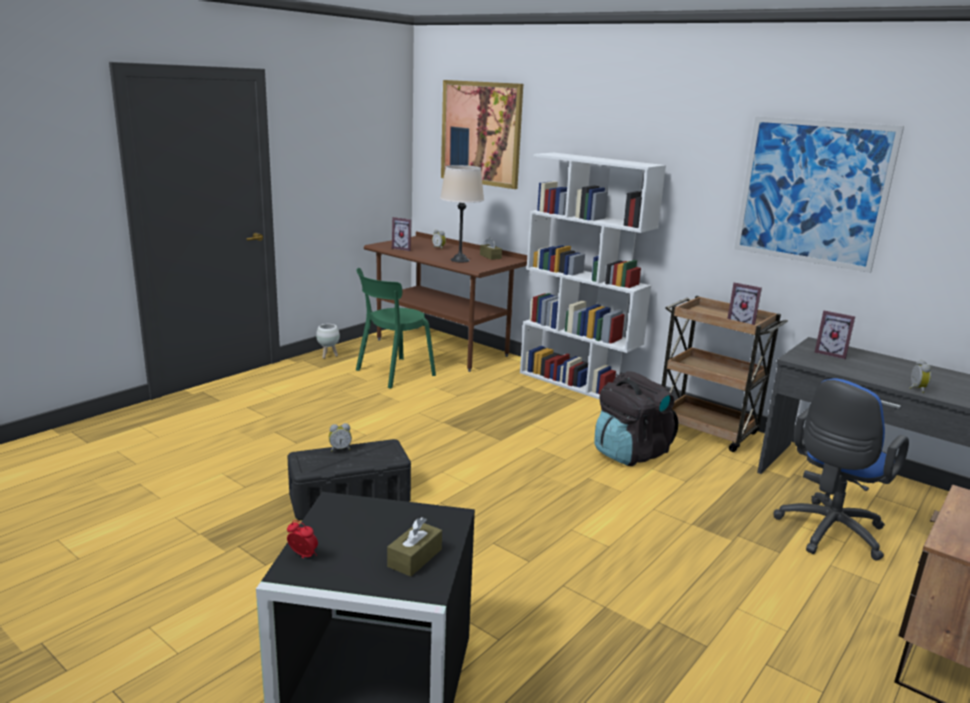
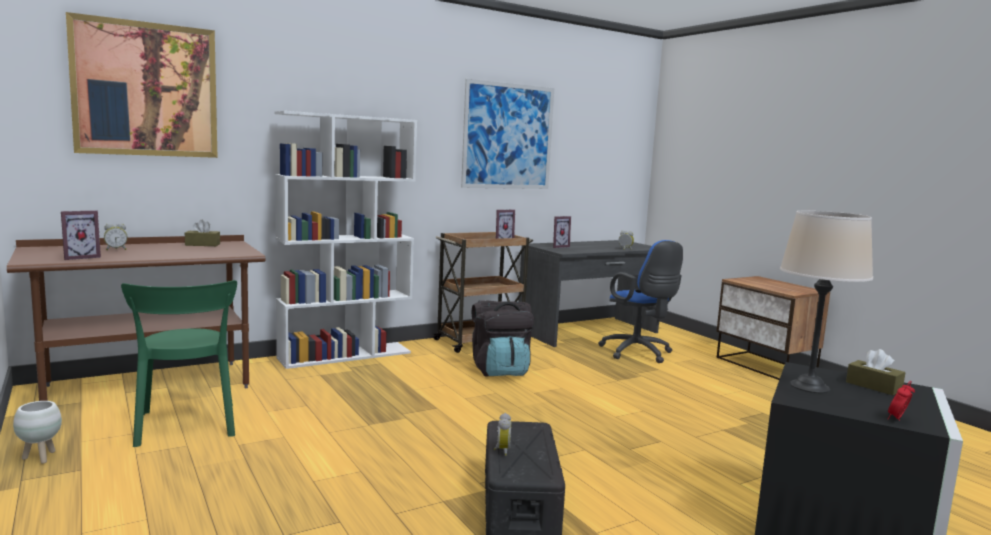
camera: 70 degrees left, 10 degrees down
beige table lamp [440,165,484,263] -> beige table lamp moved to [780,211,873,393]

